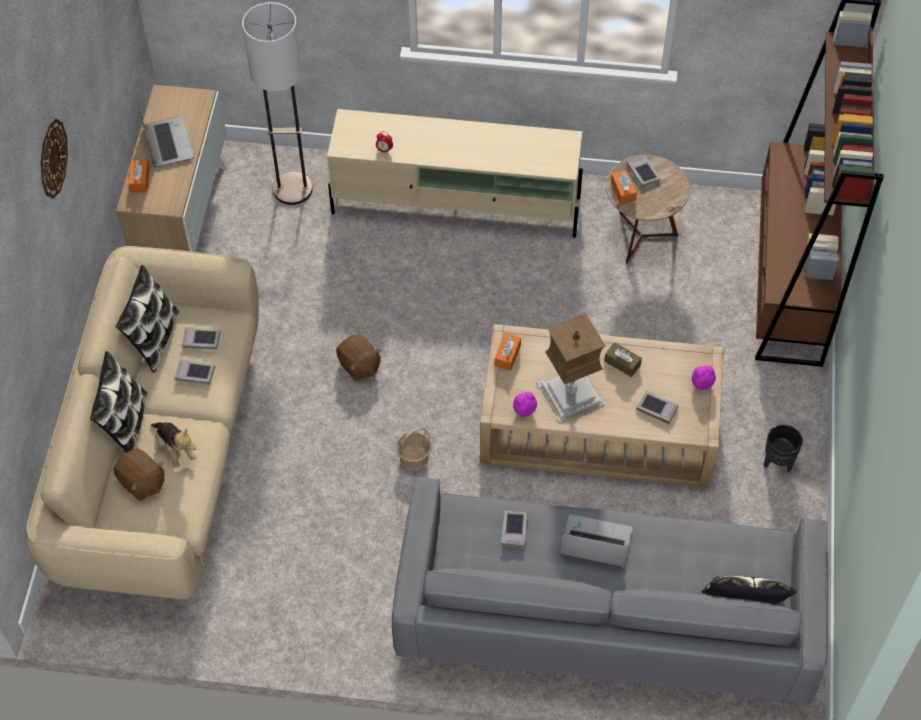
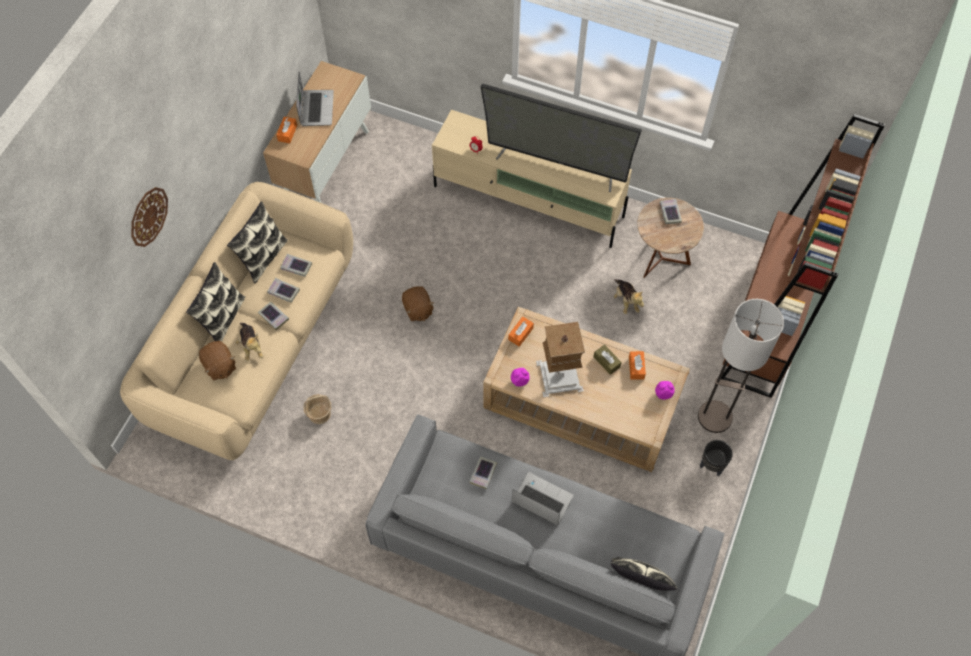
camera: 15 degrees right, 5 degrees up
wall clock [40,119,68,199] -> wall clock moved to [131,187,168,247]
floor lamp [242,2,313,205] -> floor lamp moved to [698,299,784,433]
basket [396,427,431,470] -> basket moved to [304,394,331,424]
orange tissue box [611,170,637,204] -> orange tissue box moved to [629,351,646,379]
book [636,390,679,424] -> book moved to [258,301,289,331]
none -> television [481,84,642,192]
none -> plush toy [614,279,644,314]

